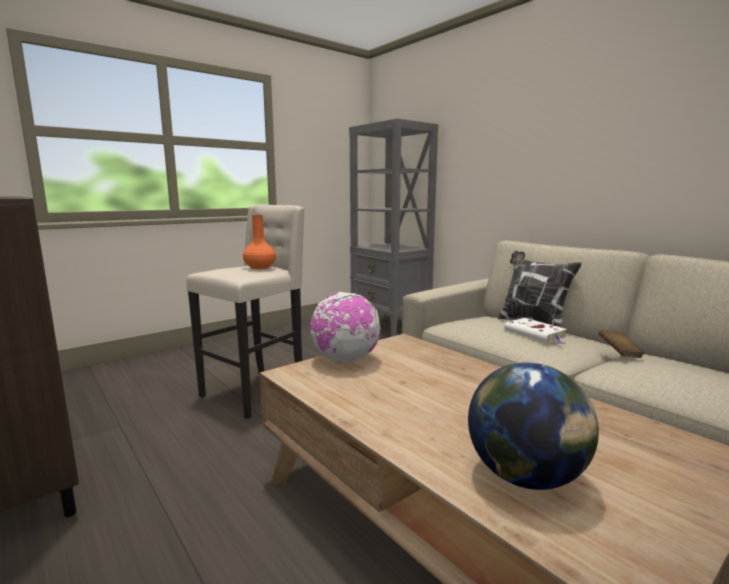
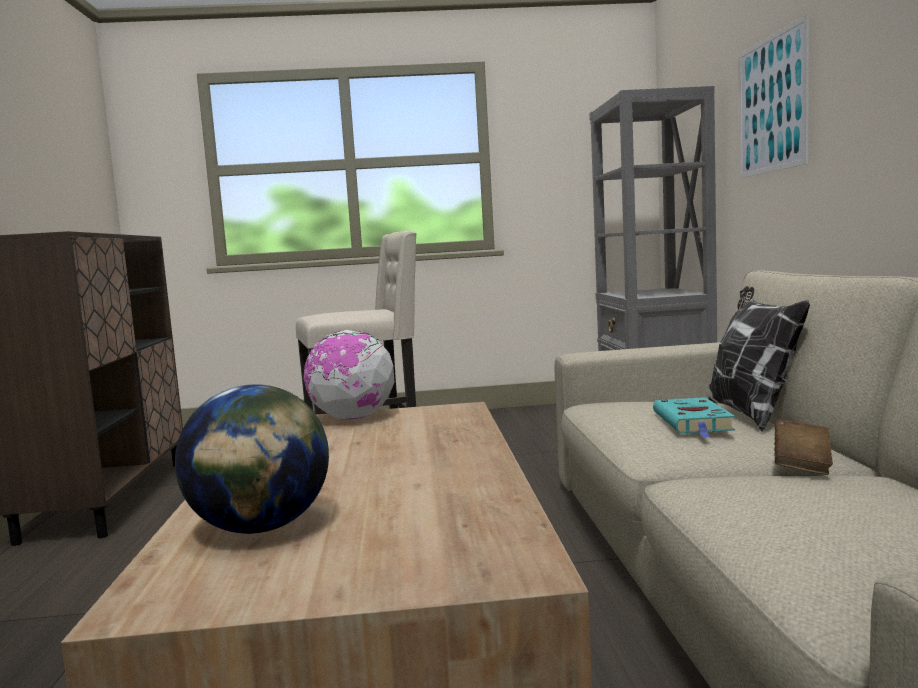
camera: 35 degrees right, 5 degrees down
orange vase [243,215,276,269] -> none
white book [505,318,567,344] -> turquoise book [653,397,735,438]
none -> picture [738,14,809,178]

